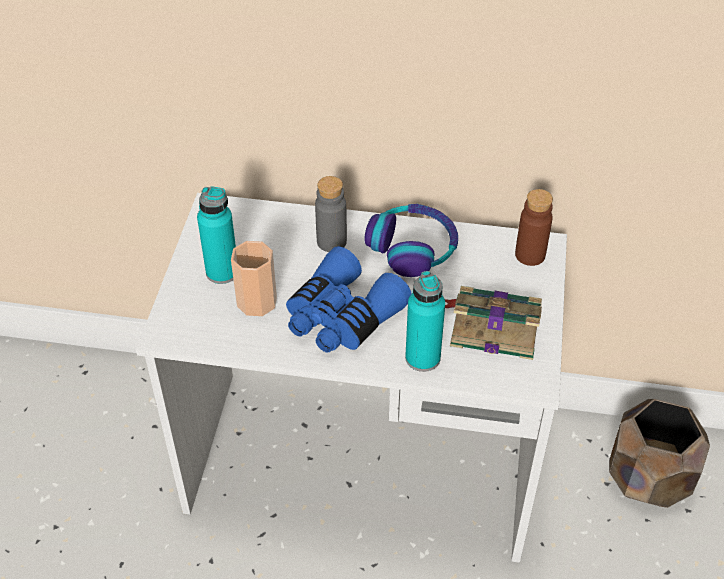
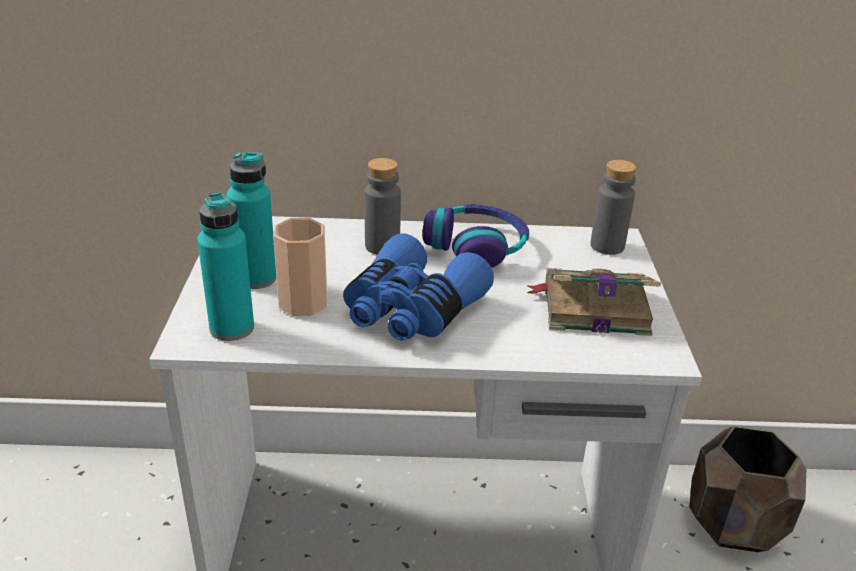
camera: 10 degrees left, 15 degrees down
turquoise bottle [405,271,445,372] -> turquoise bottle moved to [197,192,254,341]
brown bottle [515,189,553,266] -> grey bottle [590,160,636,255]

